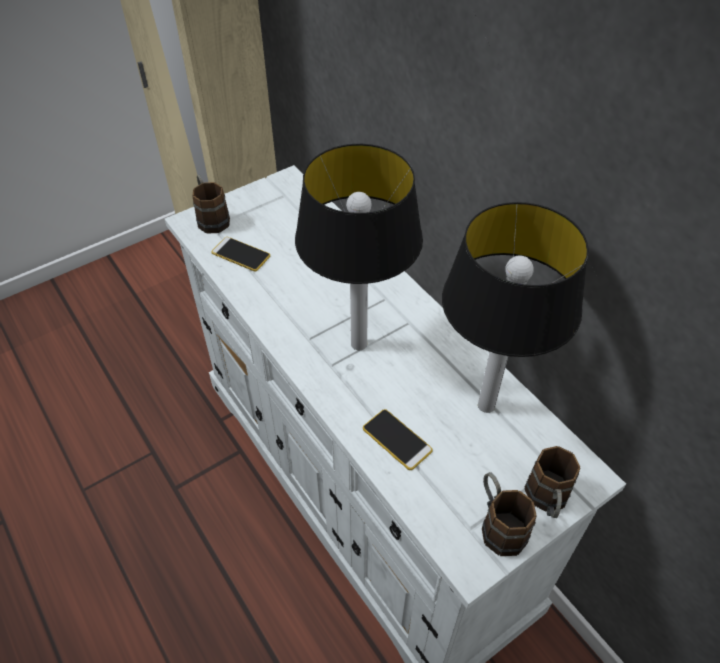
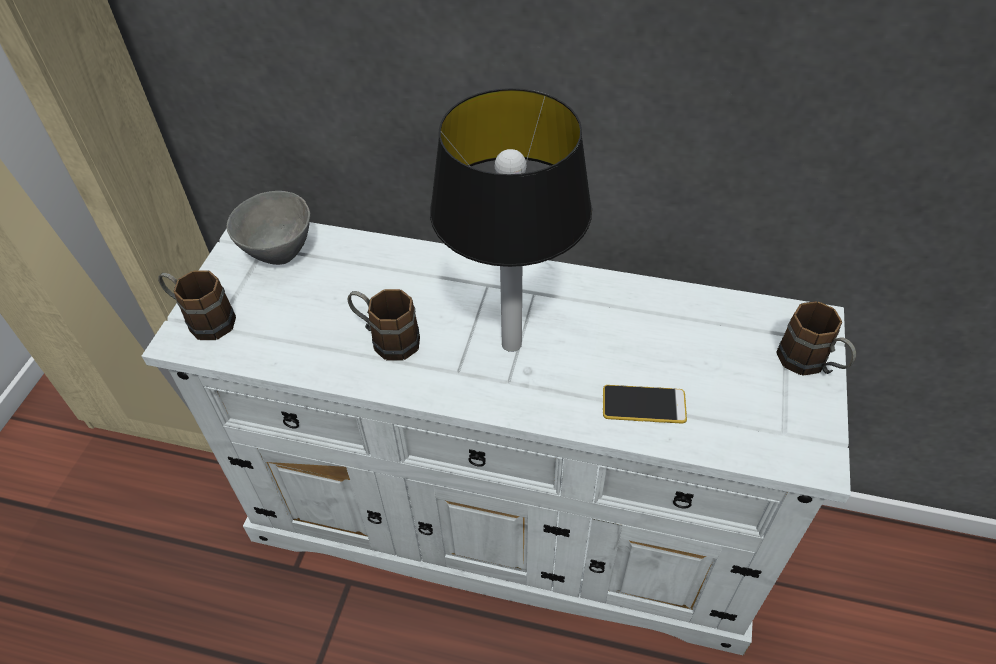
camera: 40 degrees left, 0 degrees up
phone [211,237,270,271] -> none
table lamp [442,202,589,413] -> none
brown mug [482,472,537,556] -> brown mug moved to [348,289,420,361]
none -> grey bowl [227,191,310,265]

